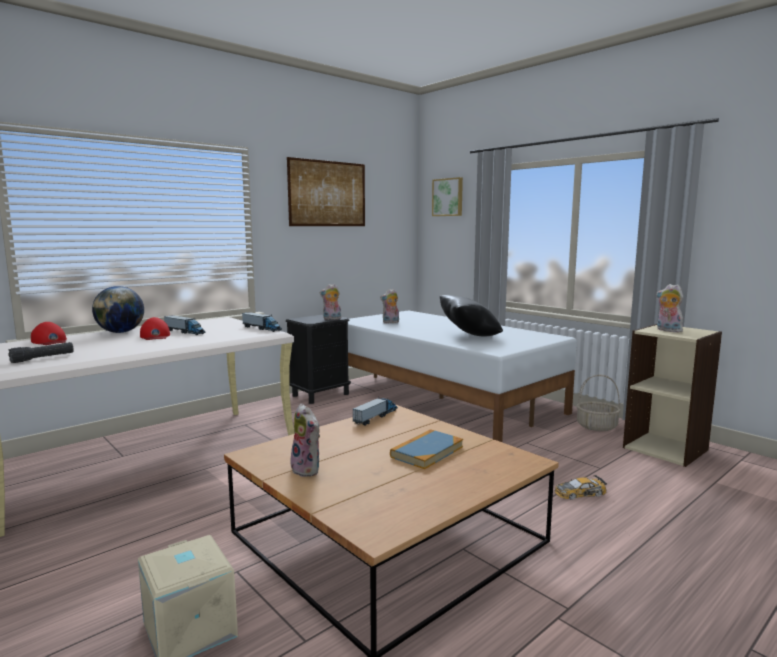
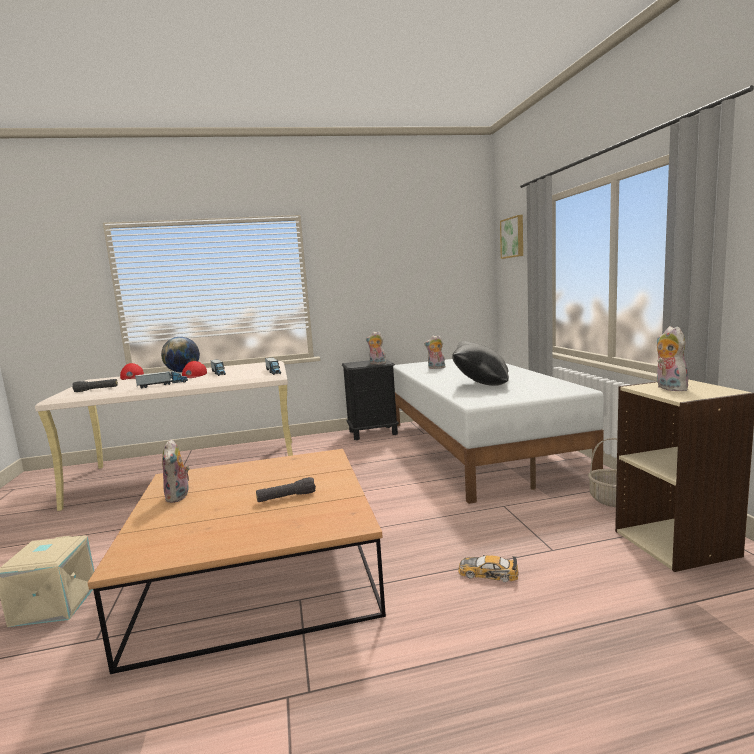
camera: 30 degrees right, 0 degrees up
picture [287,157,365,226] -> none
toy truck [353,396,398,426] -> toy truck moved to [135,371,188,388]
book [390,429,463,469] -> black flashlight [256,477,316,502]

